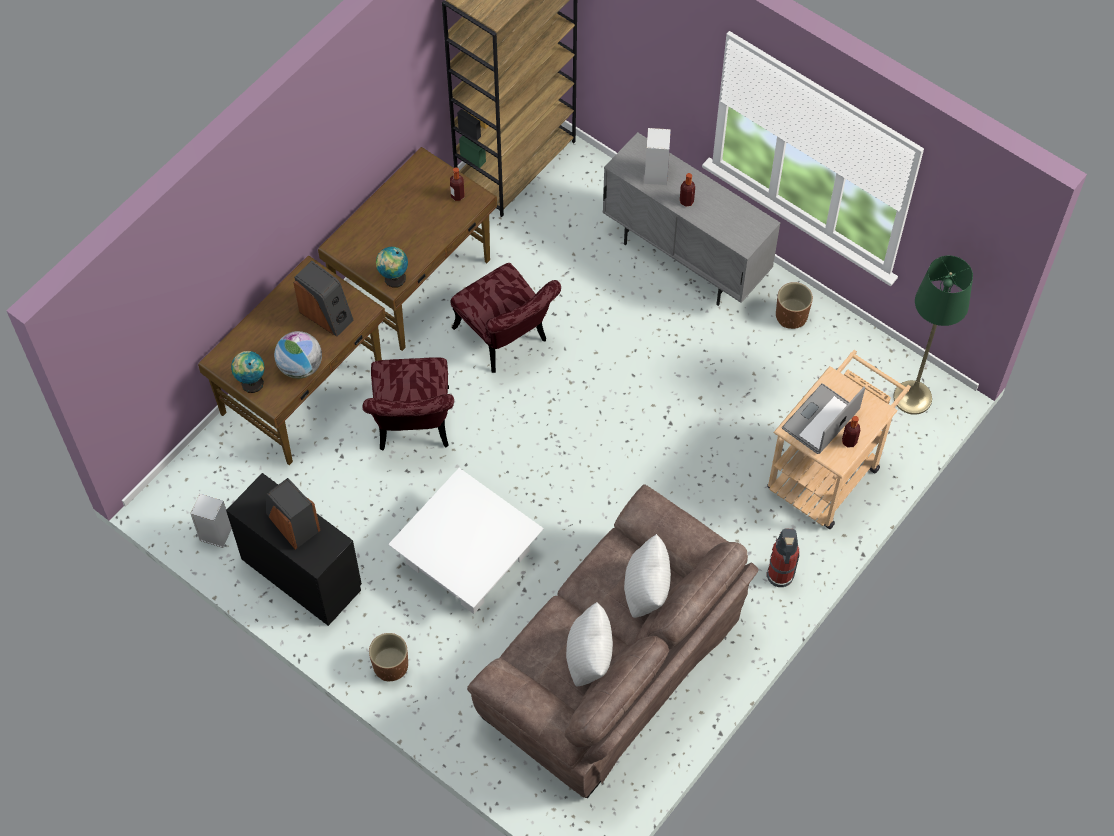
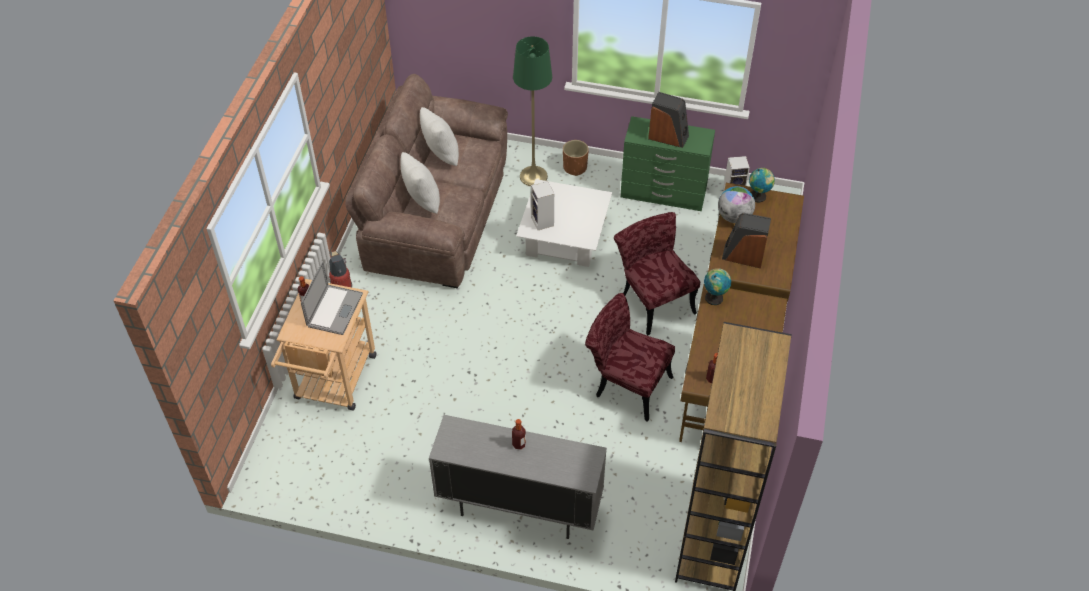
camera: 155 degrees right, 10 degrees down
black dresser [226,473,362,626] -> green dresser [621,116,715,211]
speaker [644,128,671,185] -> speaker moved to [531,181,554,230]
brown planter [776,282,813,329] -> none
green floor lamp [893,255,973,415] -> green floor lamp moved to [513,36,552,186]

